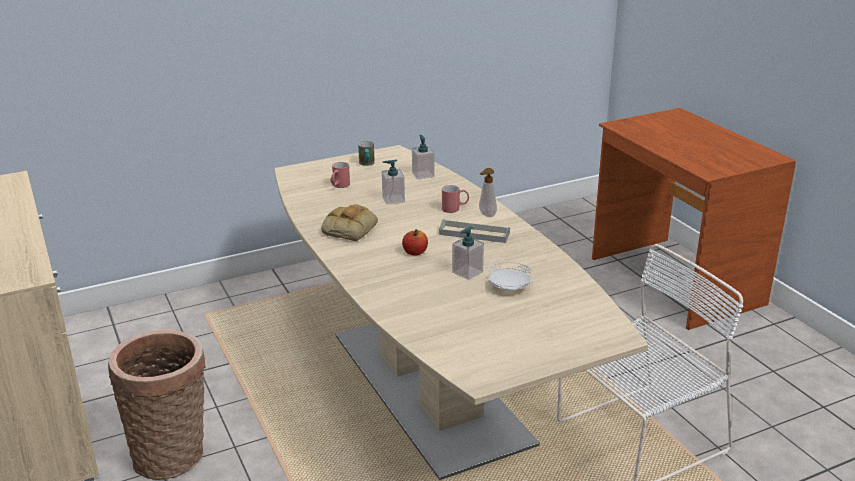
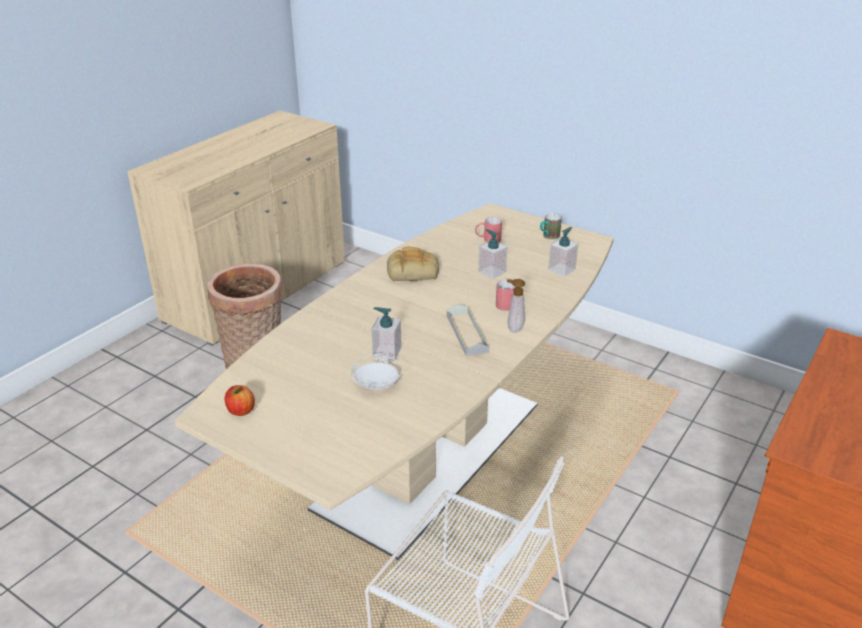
camera: 60 degrees right, 5 degrees up
apple [402,229,428,256] -> apple moved to [225,385,255,416]

